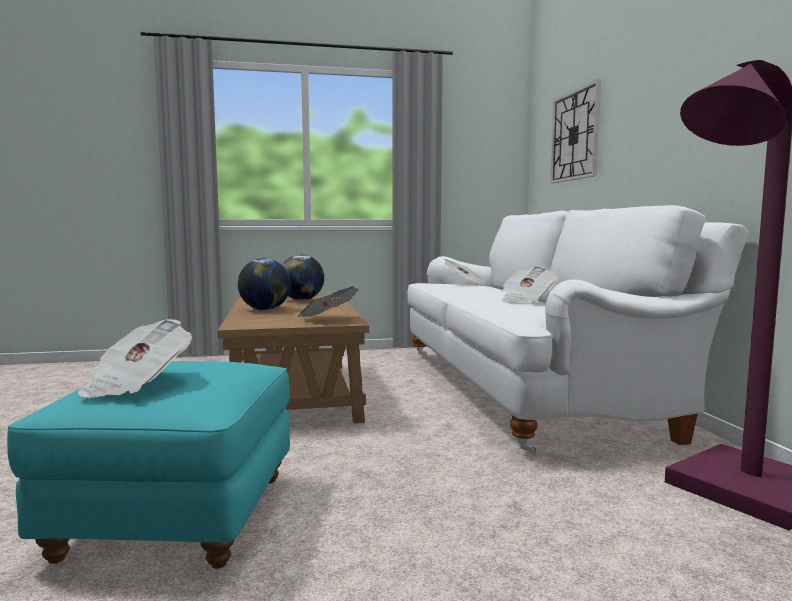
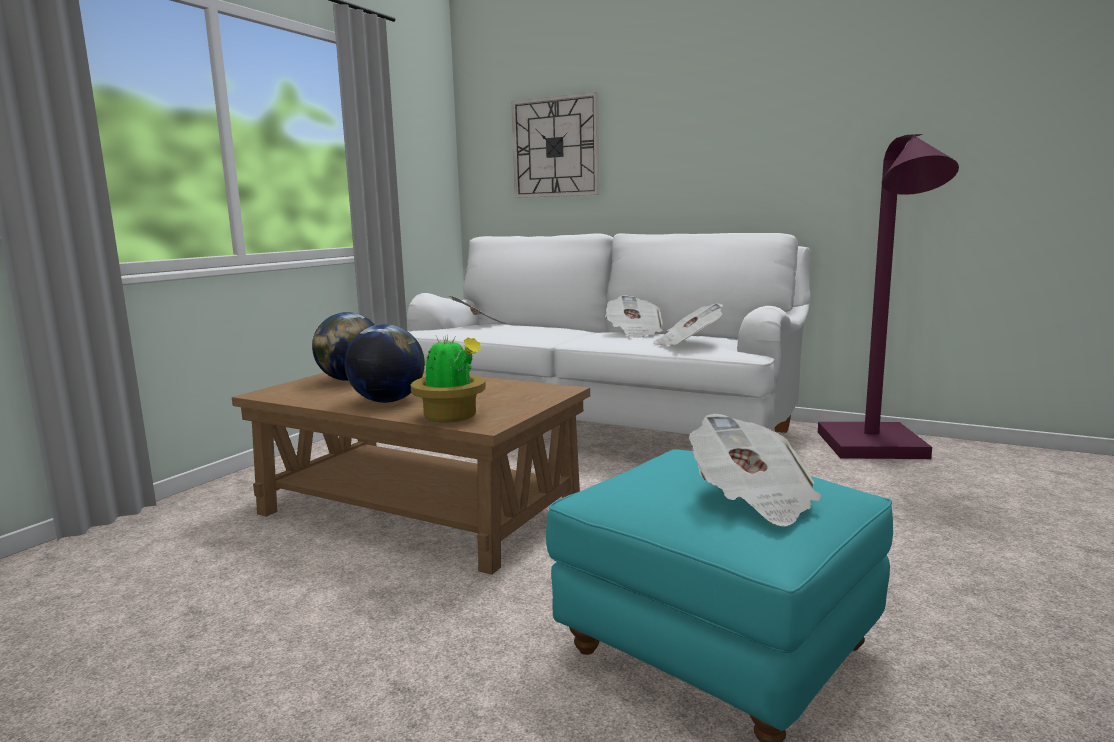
camera: 50 degrees left, 5 degrees up
newspaper [298,286,359,317] -> newspaper moved to [653,303,724,345]
none -> potted plant [411,335,486,423]

